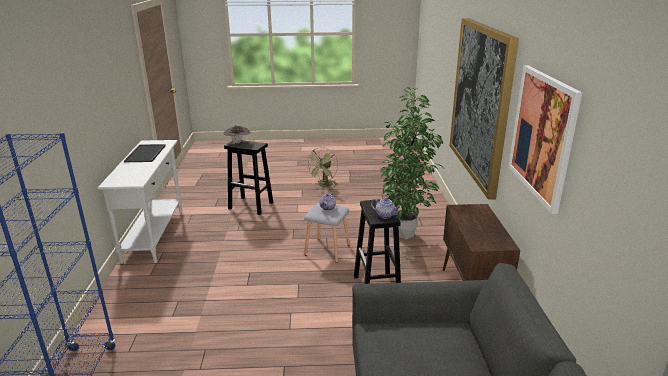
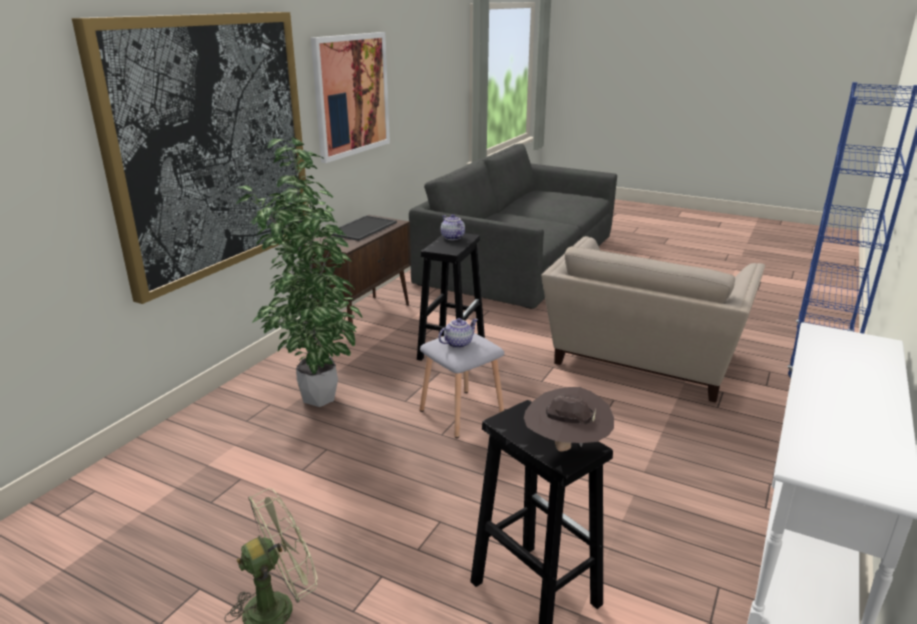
camera: 150 degrees left, 0 degrees up
tray [124,144,166,162] -> tray moved to [332,215,397,241]
none -> beige armchair [541,236,765,403]

